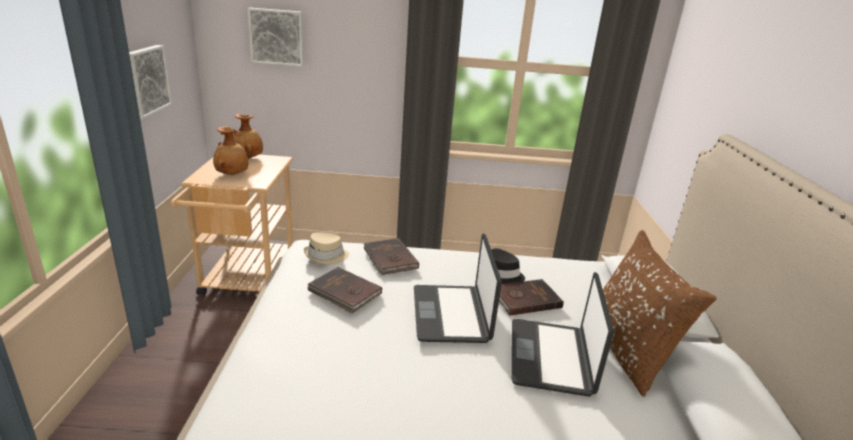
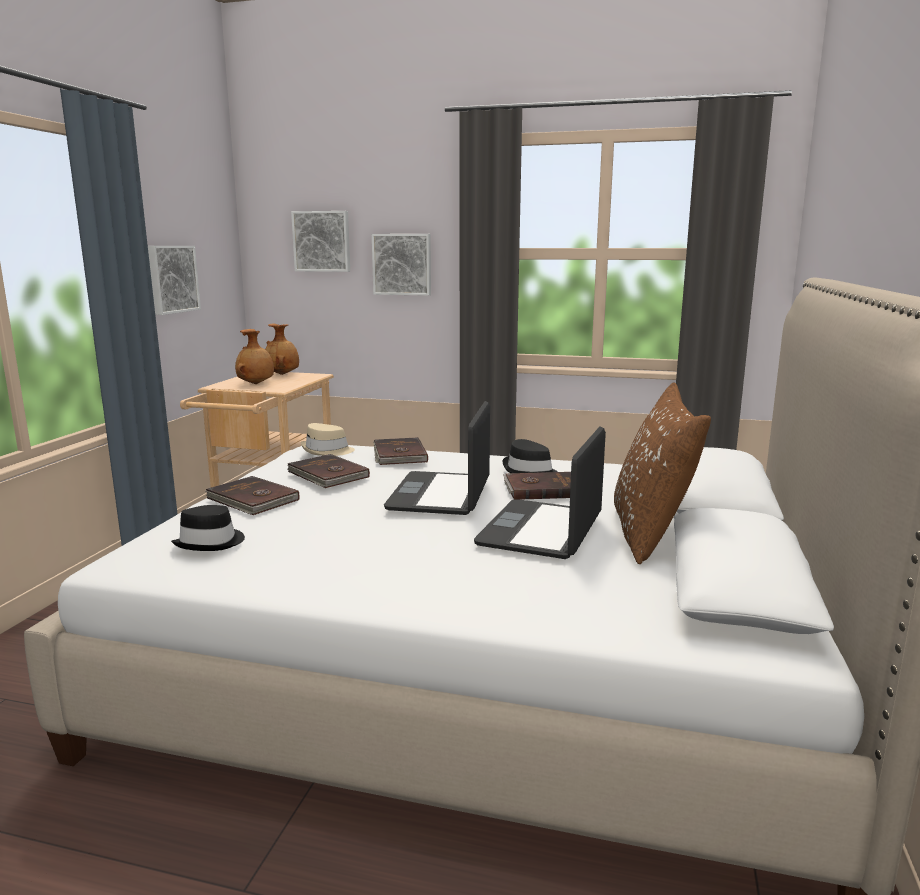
camera: 15 degrees right, 10 degrees down
none -> black hat [171,505,245,551]
none -> brown book [205,476,299,515]
none -> picture [372,234,431,296]

